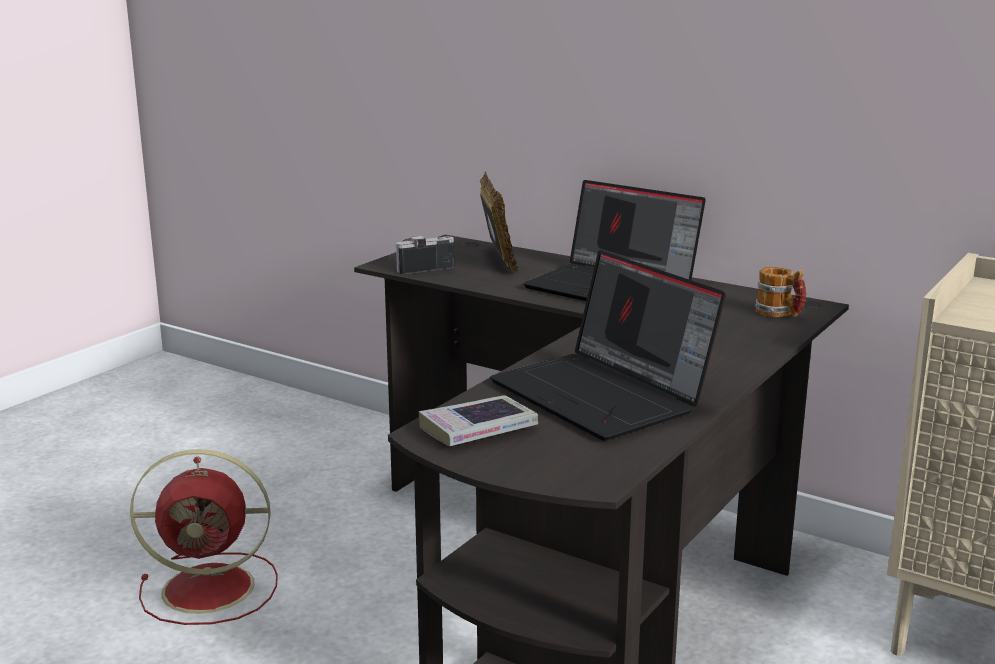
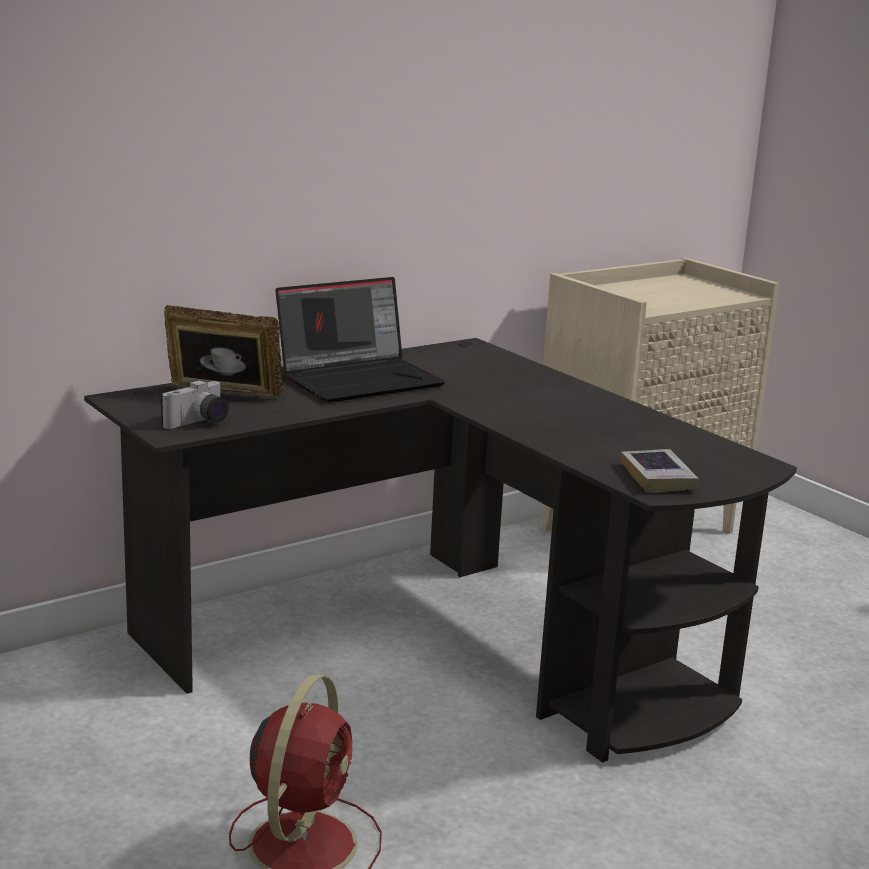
camera: 70 degrees left, 0 degrees up
camera [394,236,455,274] -> camera turned 135 degrees counterclockwise [161,380,229,429]
laptop [490,250,726,441] -> none
mug [755,267,807,317] -> none

